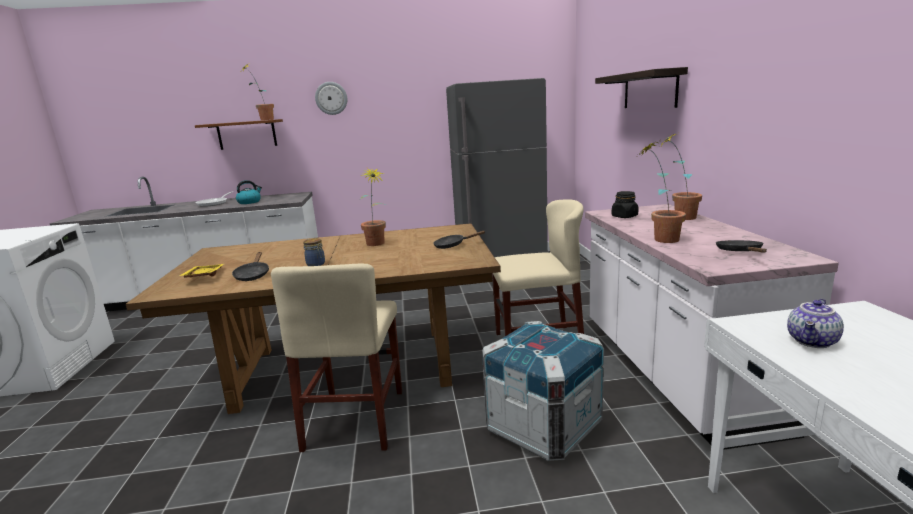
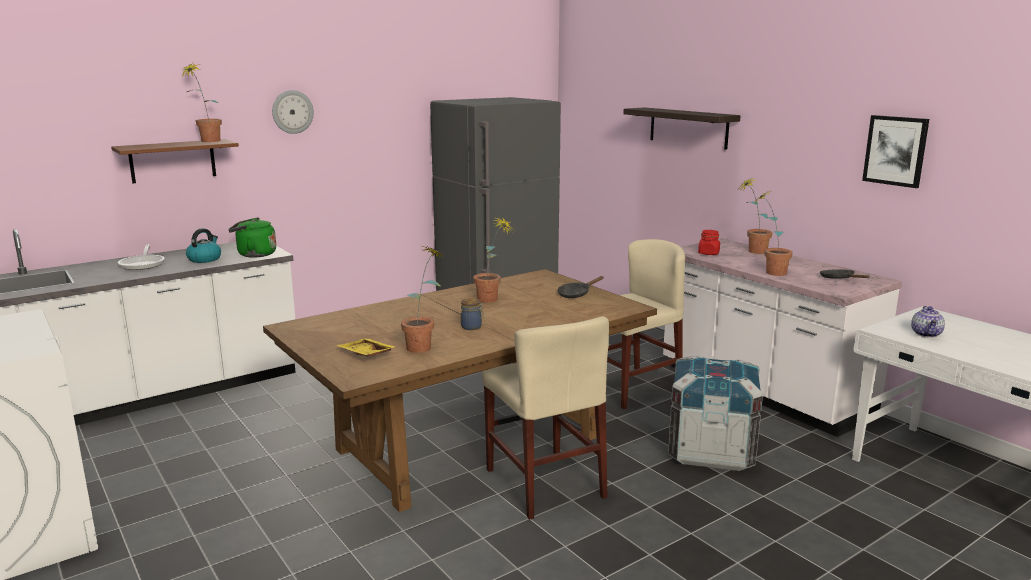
camera: 30 degrees left, 0 degrees up
black frying pan [232,252,269,281] -> potted plant [401,246,444,353]
black jar [612,191,638,218] -> red jar [698,230,720,255]
none -> green kettle [228,217,276,258]
none -> picture [862,115,929,188]

